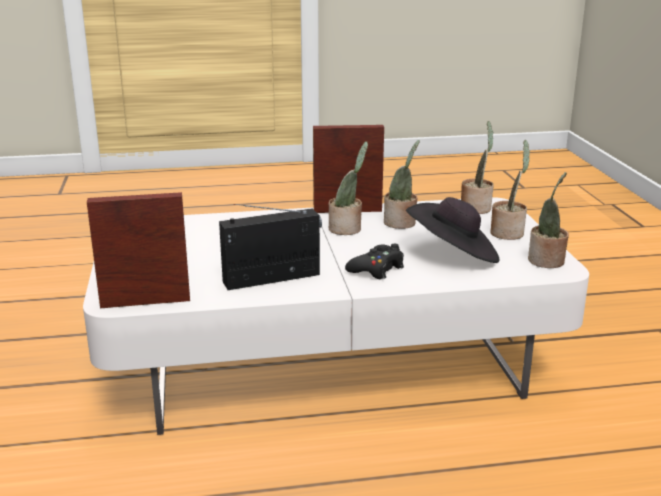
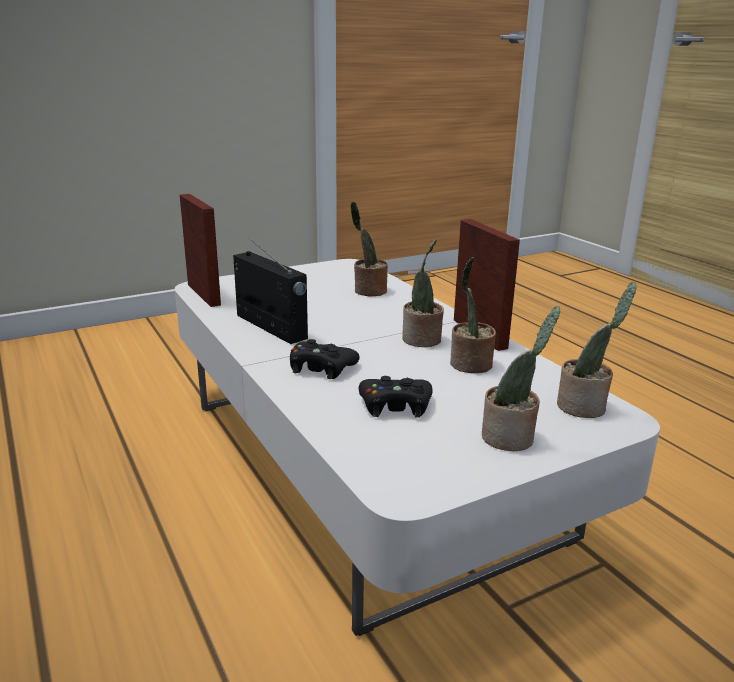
camera: 70 degrees right, 0 degrees up
black hat [406,197,499,263] -> black game controller [359,376,433,418]
potted plant [528,172,569,268] -> potted plant moved to [351,202,388,296]

